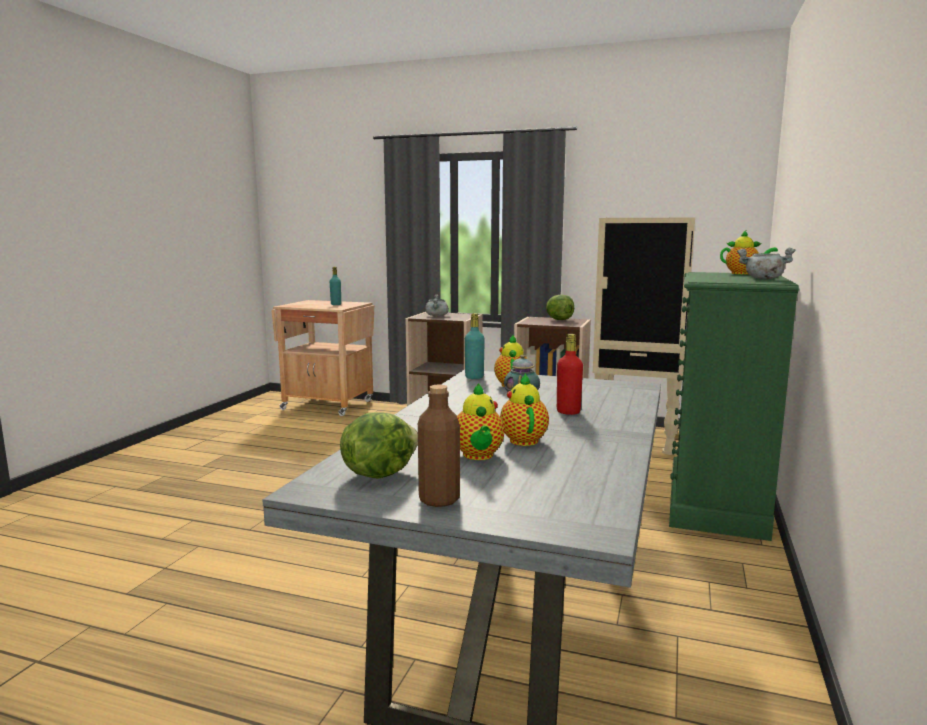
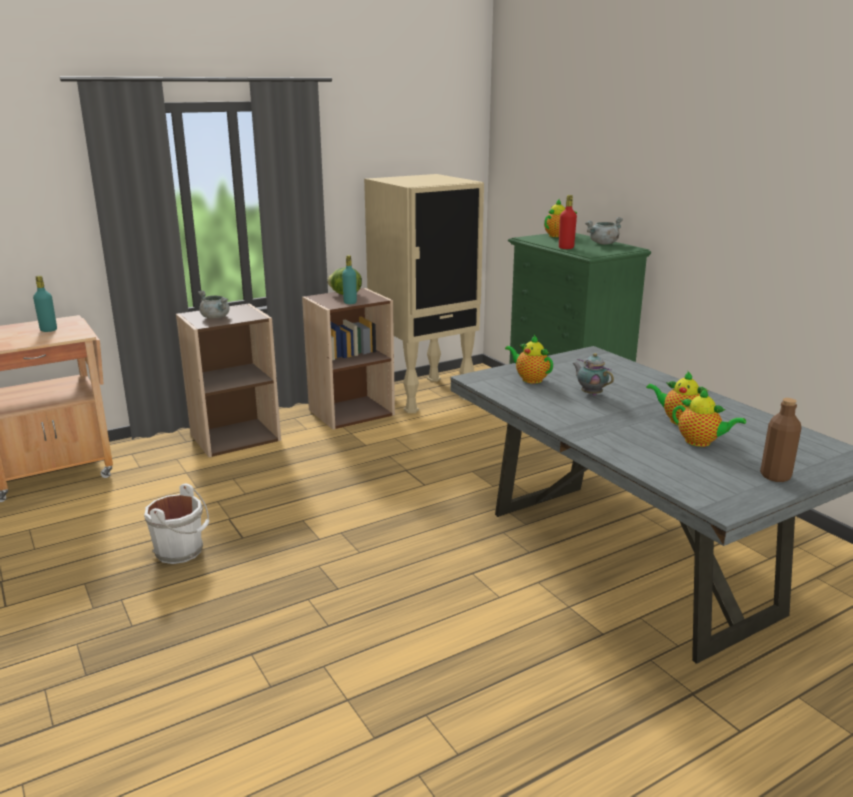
camera: 50 degrees left, 10 degrees up
lettuce [340,412,418,479] -> none
turquoise bottle [465,313,485,379] -> turquoise bottle moved to [342,255,357,304]
red bottle [557,334,583,415] -> red bottle moved to [559,195,577,249]
none -> white bucket [144,484,210,564]

